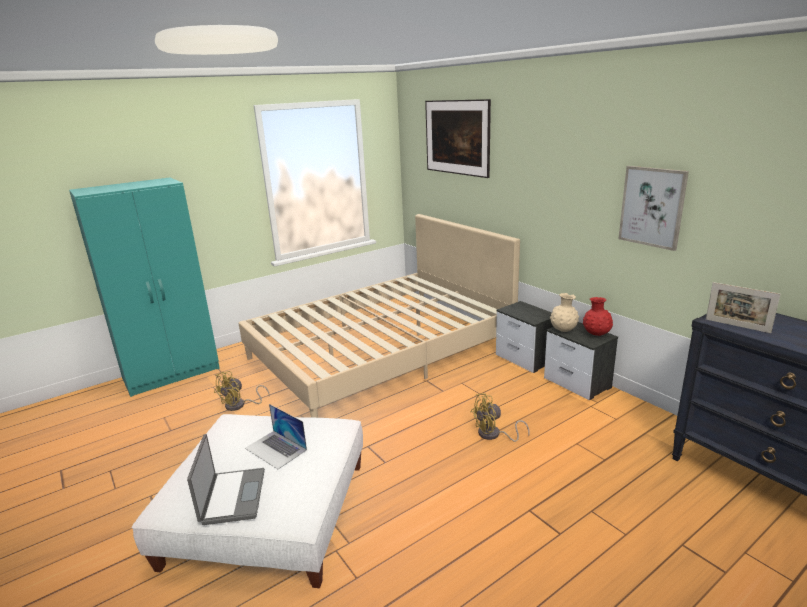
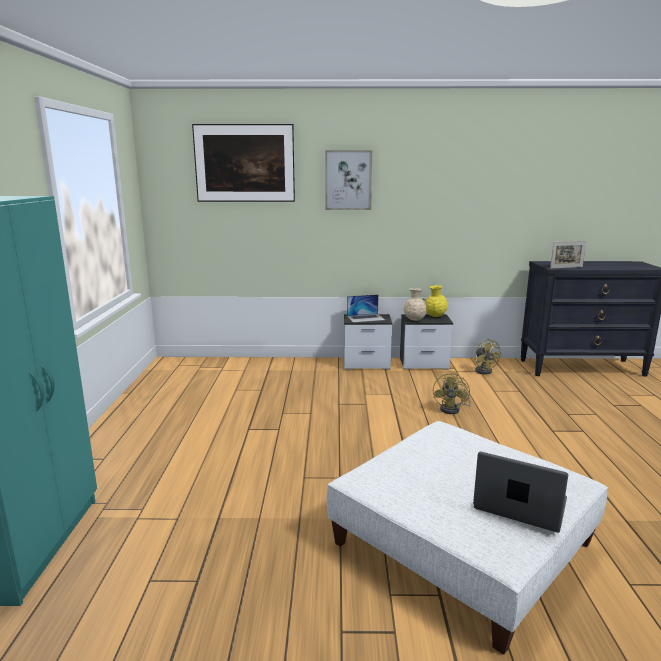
camera: 55 degrees left, 5 degrees down
yellow fan [214,371,270,411] -> yellow fan moved to [474,339,501,375]
beige bed [239,214,520,418] -> none
laptop [245,404,307,469] -> laptop moved to [347,294,385,322]
red vase [583,297,613,336] -> yellow vase [425,285,448,317]
picture [618,166,689,251] -> picture moved to [325,150,372,210]

